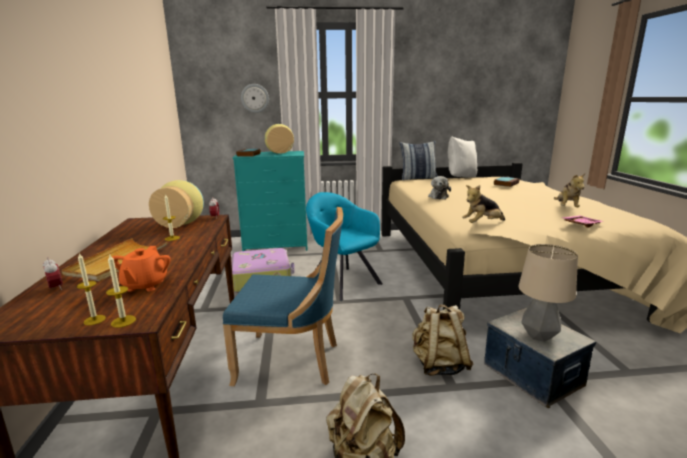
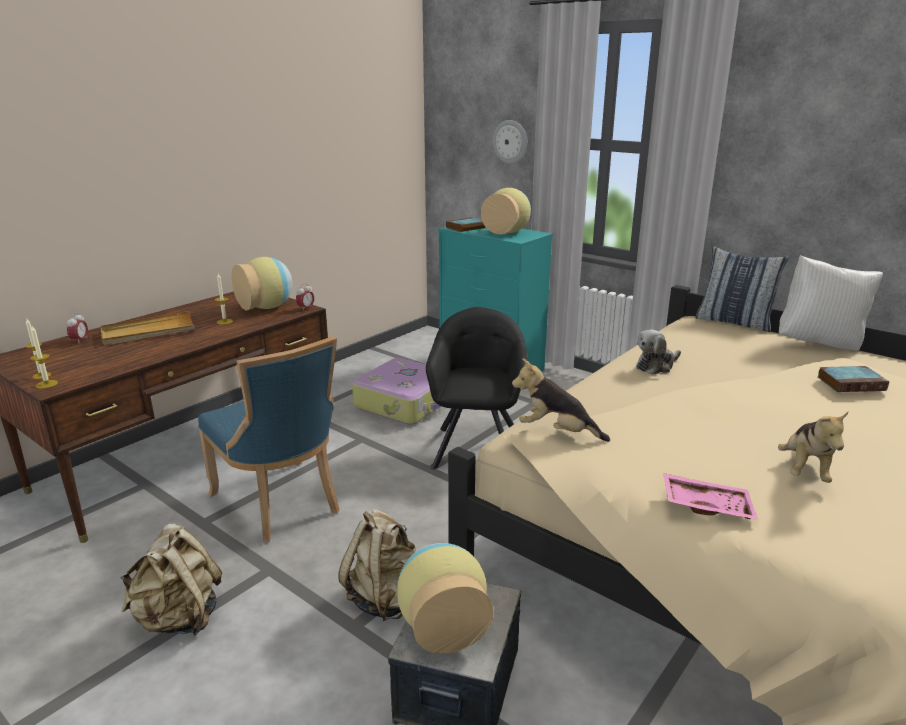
camera: 45 degrees right, 5 degrees up
orange teapot [112,246,170,292] -> none
turquoise armchair [306,192,383,301] -> black armchair [426,307,528,470]
table lamp [518,244,578,342] -> vase [397,543,494,653]
plush toy [554,173,585,207] -> plush toy turned 45 degrees counterclockwise [778,412,848,483]

